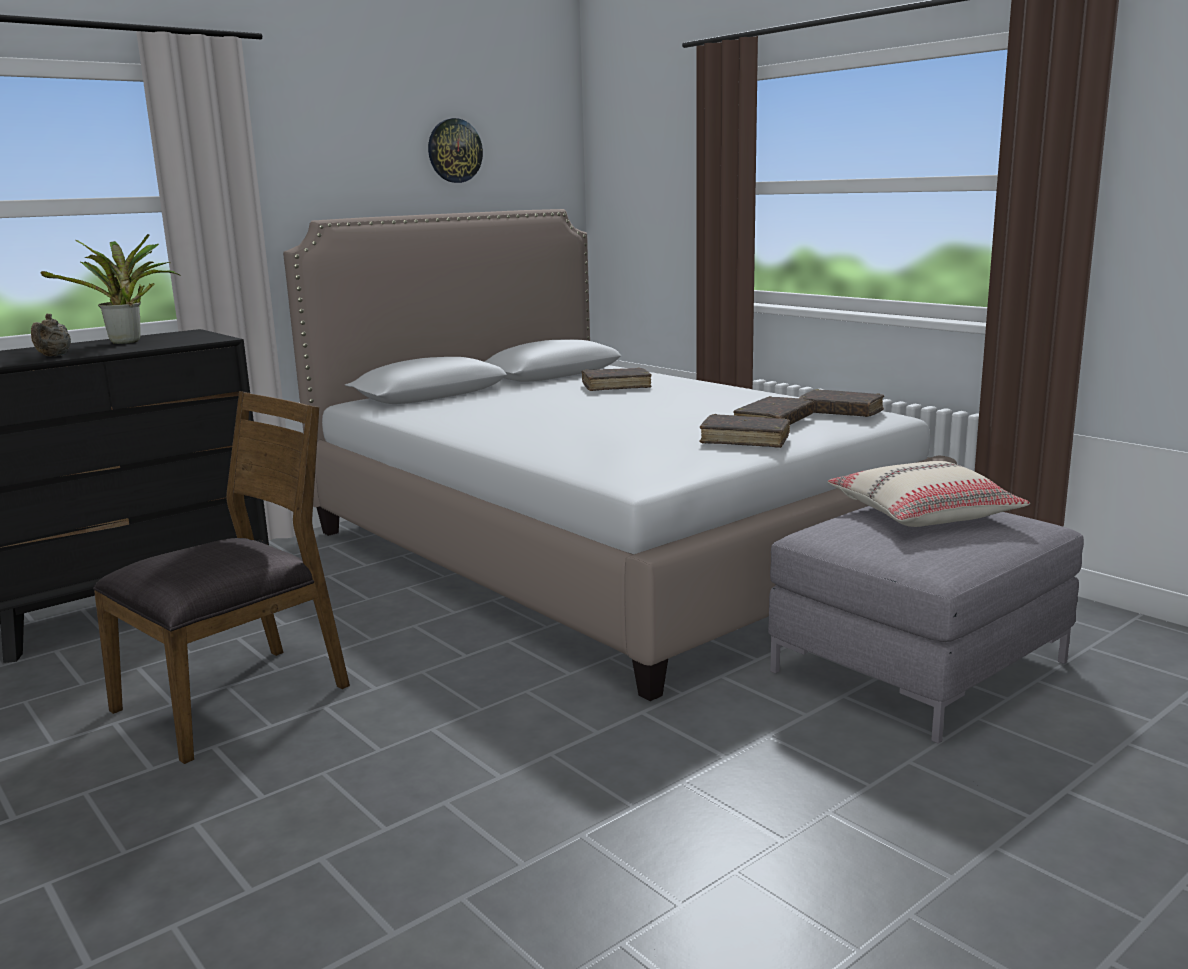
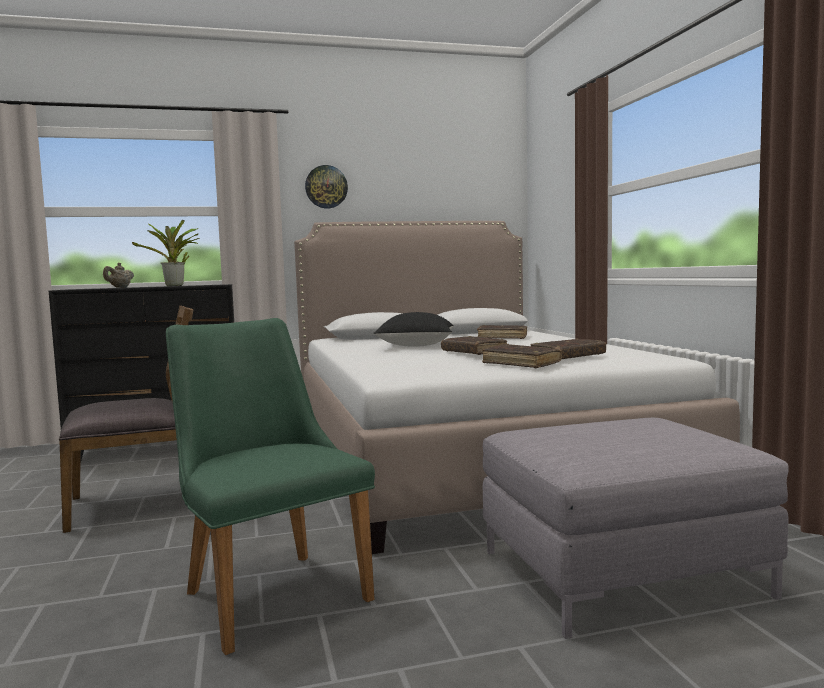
camera: 25 degrees right, 10 degrees down
wall clock [428,118,483,183] -> wall clock moved to [305,165,348,208]
brown book [800,389,884,417] -> brown book moved to [441,336,507,355]
beige pillow [827,461,1030,527] -> none
none -> green chair [166,318,375,655]
none -> black pillow [374,312,454,347]

